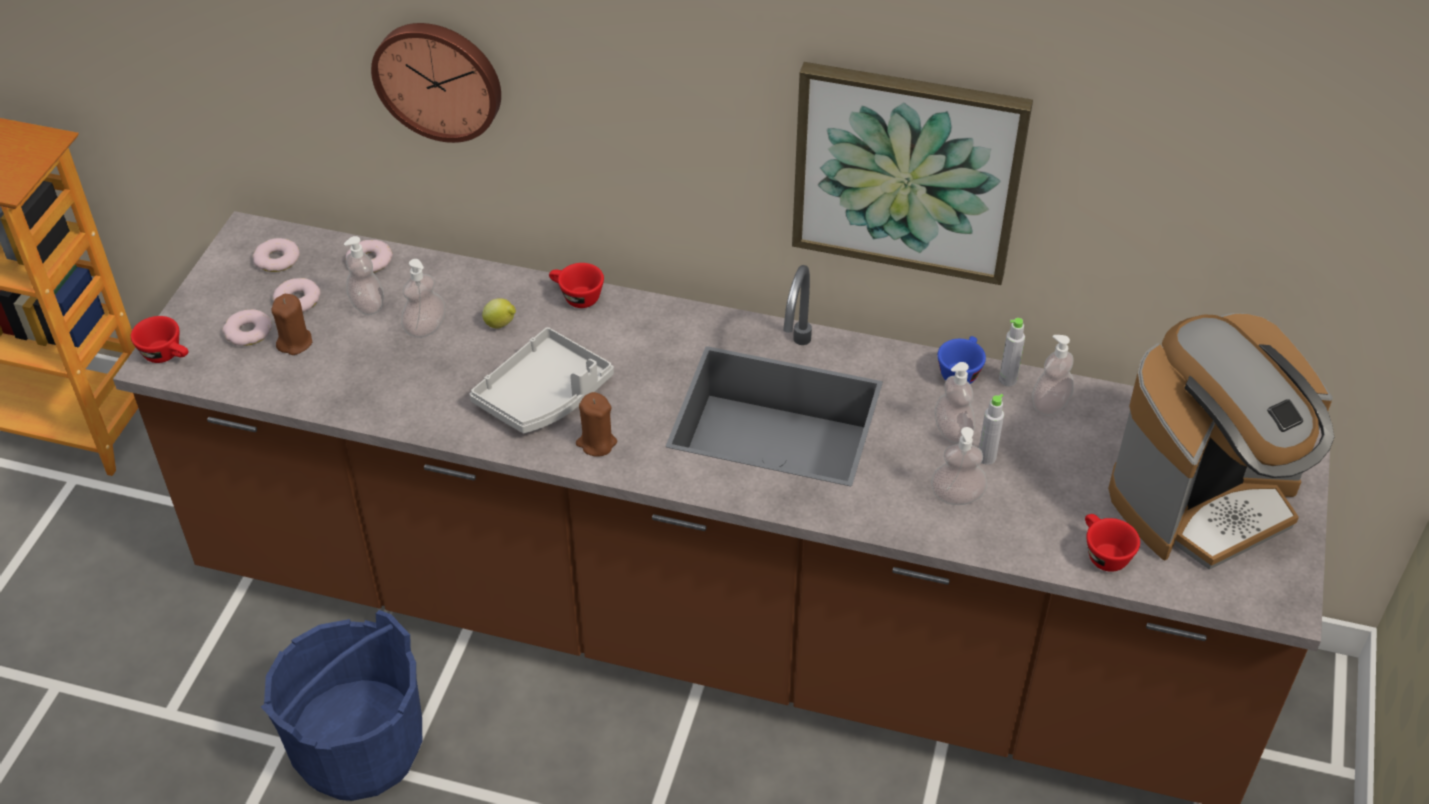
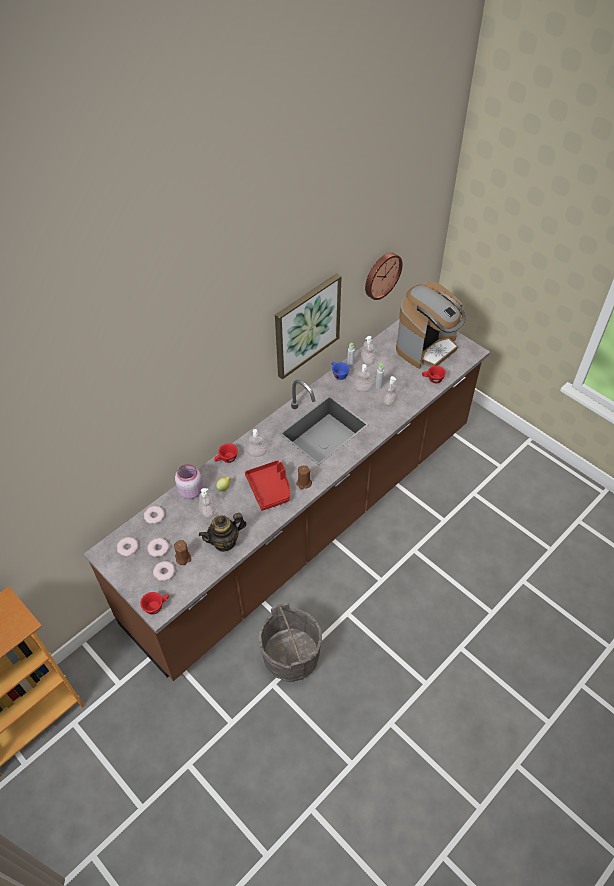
camera: 60 degrees left, 5 degrees up
blue bucket [261,610,422,801] -> grey bucket [259,603,322,682]
soap dispenser [344,236,384,315] -> soap dispenser moved to [246,429,267,457]
wall clock [371,23,501,143] -> wall clock moved to [365,253,403,300]
grey tray [470,327,614,433] -> red tray [245,460,290,511]
coffee machine [1108,313,1335,570] -> coffee machine turned 45 degrees clockwise [396,282,466,369]
none -> pink jar [175,464,203,499]
none -> teapot [199,513,246,552]

